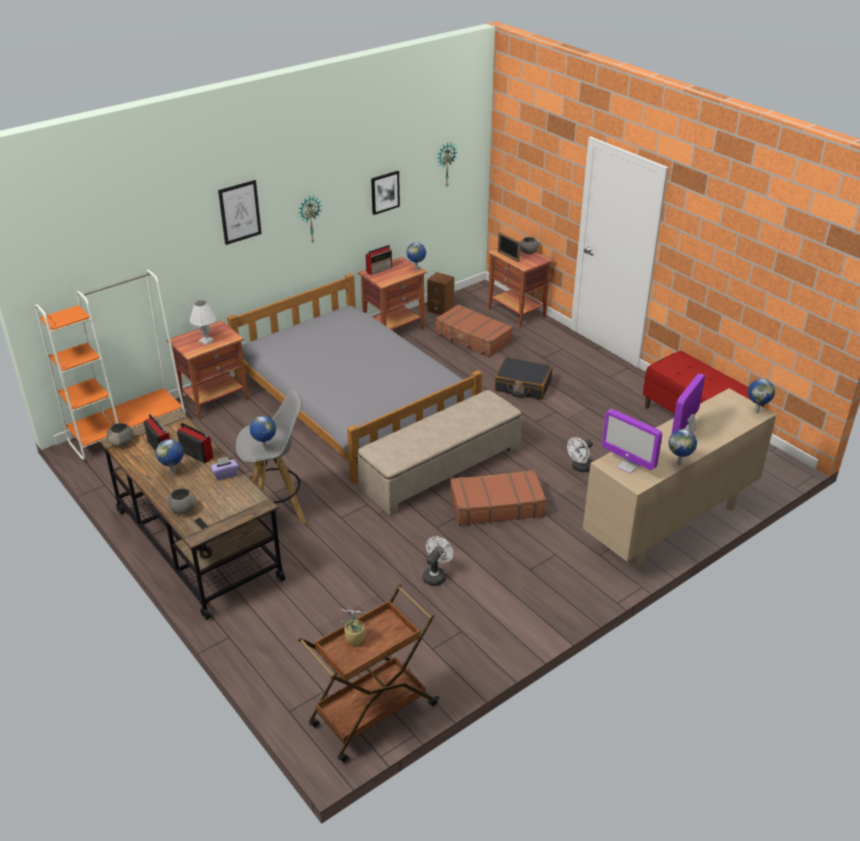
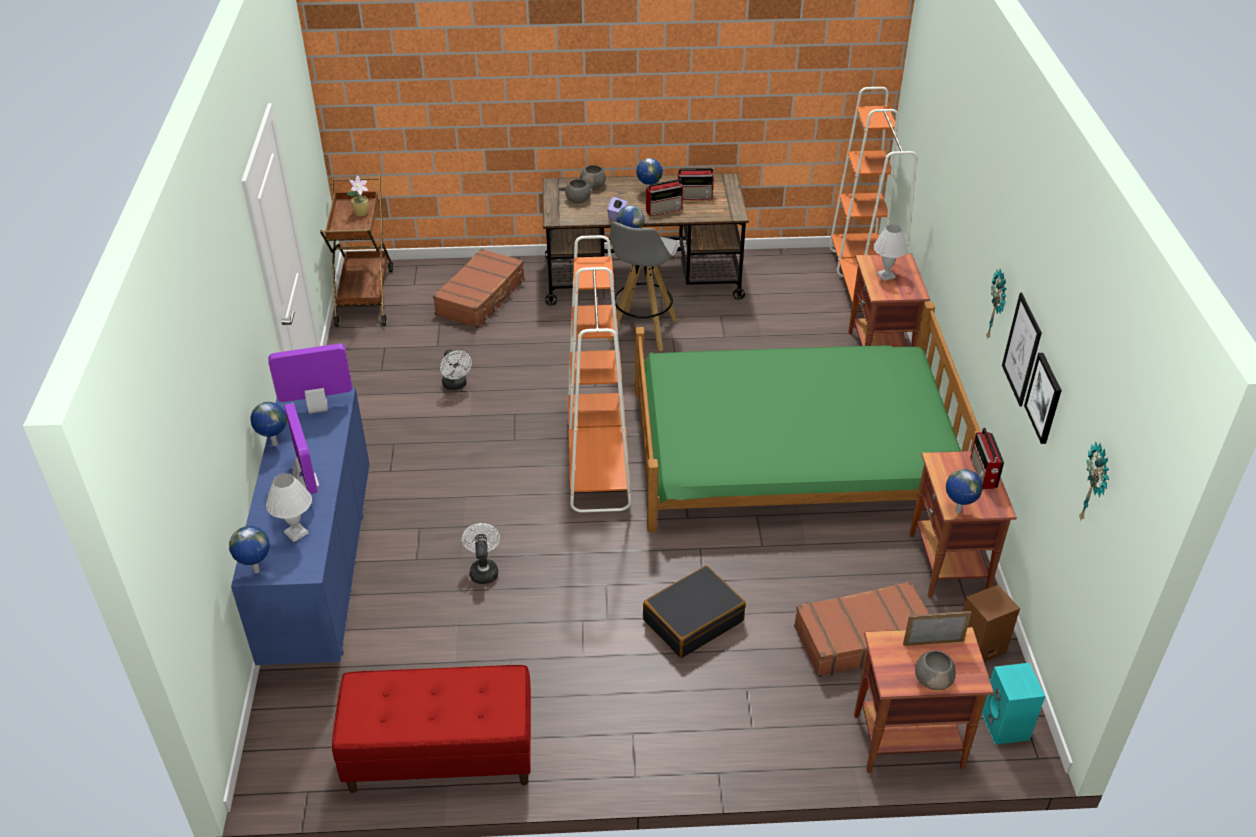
camera: 125 degrees right, 5 degrees up
grey bowl [107,423,134,447] -> grey bowl moved to [565,179,591,203]
picture [218,180,262,245] -> picture moved to [1002,293,1042,407]
grey bed [227,273,482,484] -> green bed [635,302,982,532]
beige bench [357,390,522,516] -> orange clothes rack [568,235,631,513]
brown suitcase [450,470,546,526] -> brown suitcase moved to [433,248,525,328]
beige dresser [583,388,777,568] -> blue dresser [231,387,370,665]
none -> white table lamp [266,473,312,542]
none -> turquoise speaker [982,663,1045,745]

